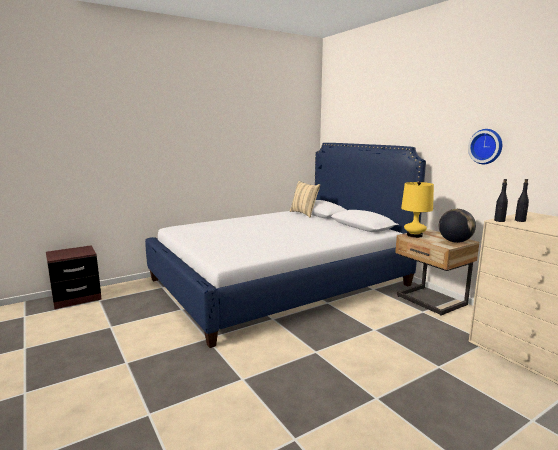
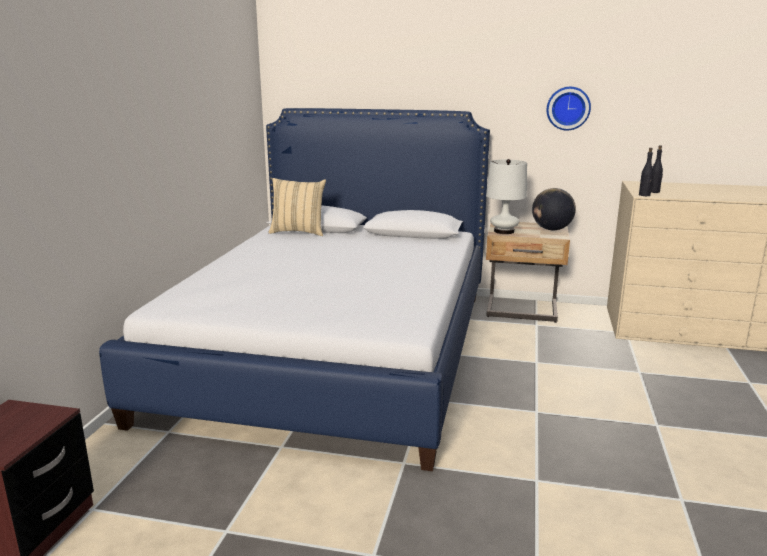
camera: 45 degrees left, 5 degrees up
yellow table lamp [401,181,434,238] -> white table lamp [486,159,527,234]

